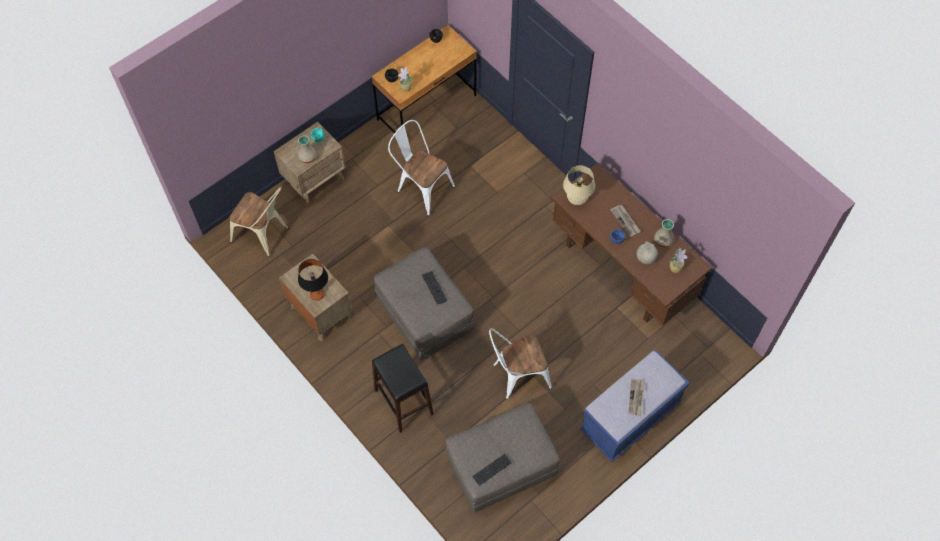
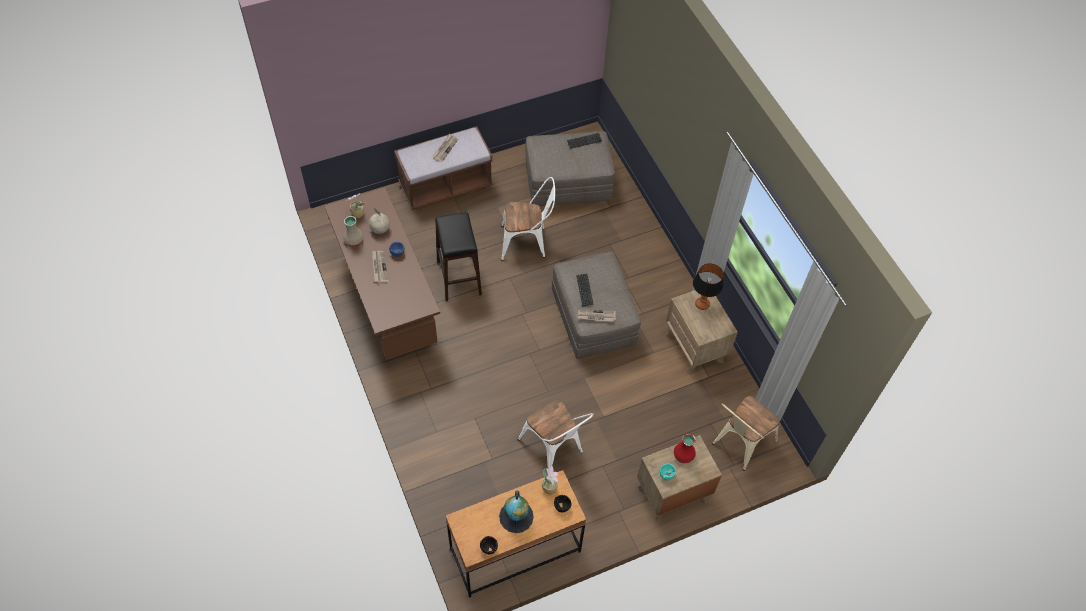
camera: 165 degrees left, 5 degrees down
beige chair [230,187,289,257] -> beige chair turned 90 degrees counterclockwise [712,396,779,471]
beige vase [298,135,316,163] -> red vase [674,434,696,463]
black stool [372,344,434,433] -> black stool moved to [435,212,482,302]
beige table lamp [563,165,595,205] -> none
blue bench [580,350,689,462] -> brown bench [394,126,493,210]
none -> globe [499,491,534,533]
none -> newspaper [578,310,616,322]

